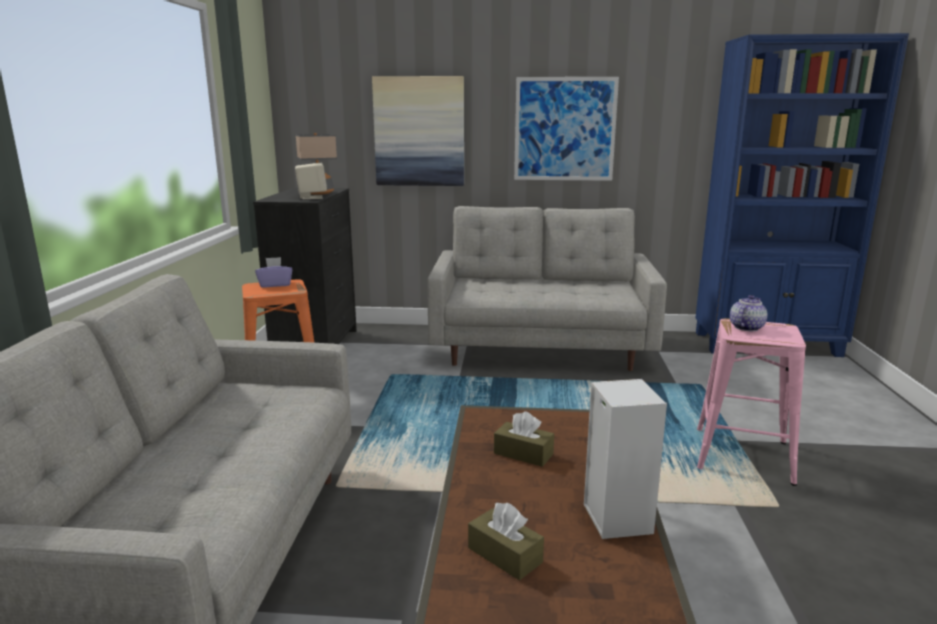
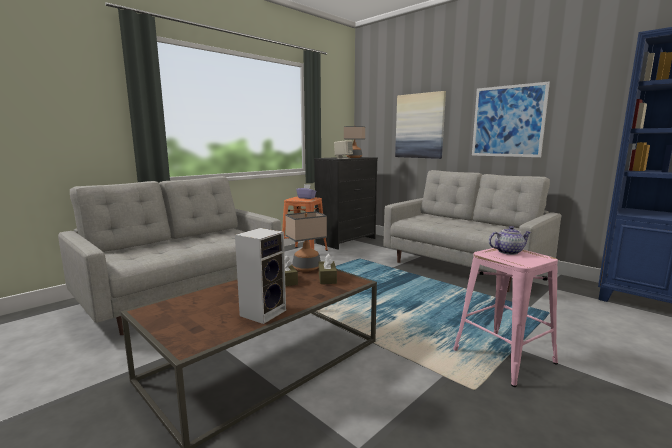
camera: 40 degrees right, 5 degrees down
brown tissue box [468,502,544,580] -> brown tissue box moved to [319,254,337,284]
none -> table lamp [285,211,327,272]

